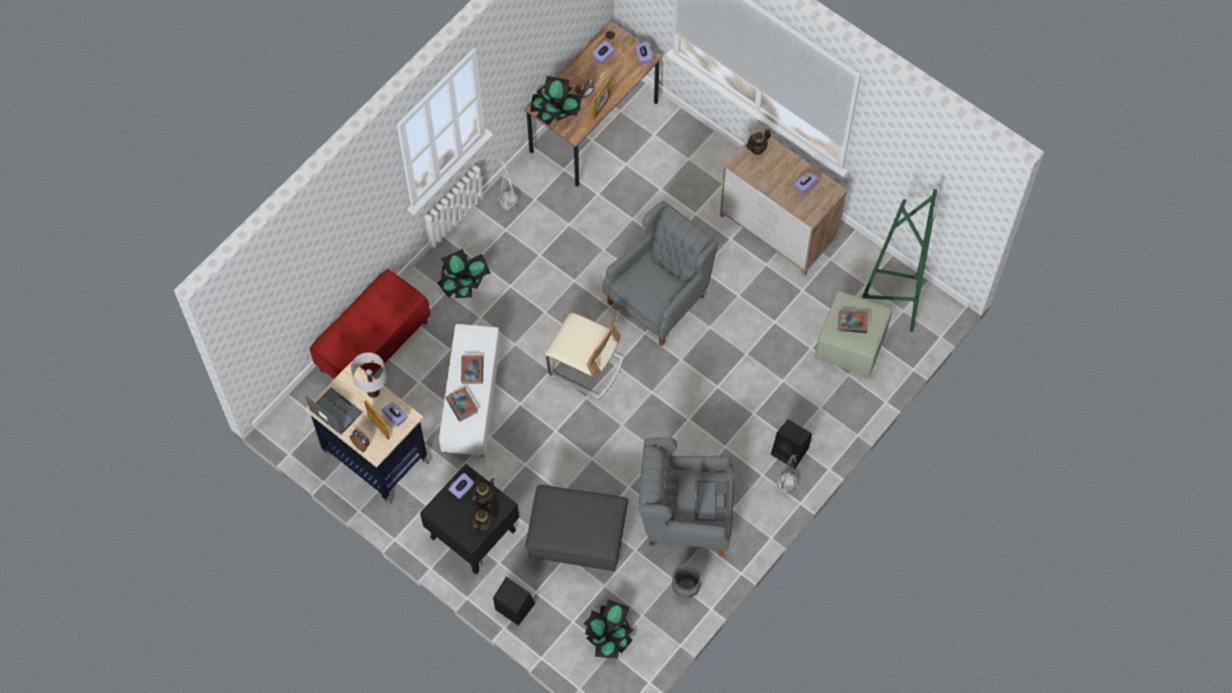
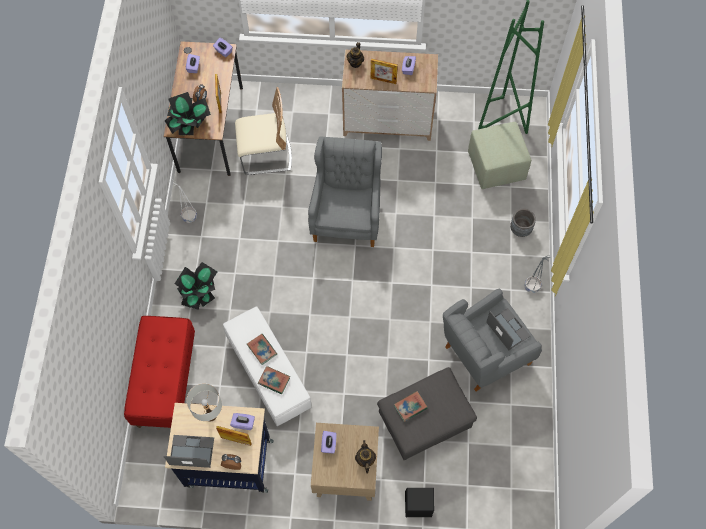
camera: 35 degrees left, 0 degrees up
black nightstand [420,463,519,574] -> beige nightstand [311,423,379,501]
teapot [471,478,495,506] -> none
beige chair [545,311,624,400] -> beige chair moved to [235,87,292,175]
potted plant [584,599,633,659] -> none
grey planter [672,564,701,598] -> grey planter moved to [510,209,536,237]
black speaker [771,419,812,469] -> none
book [838,310,868,333] -> book moved to [394,391,428,422]
none -> picture frame [371,59,398,84]

